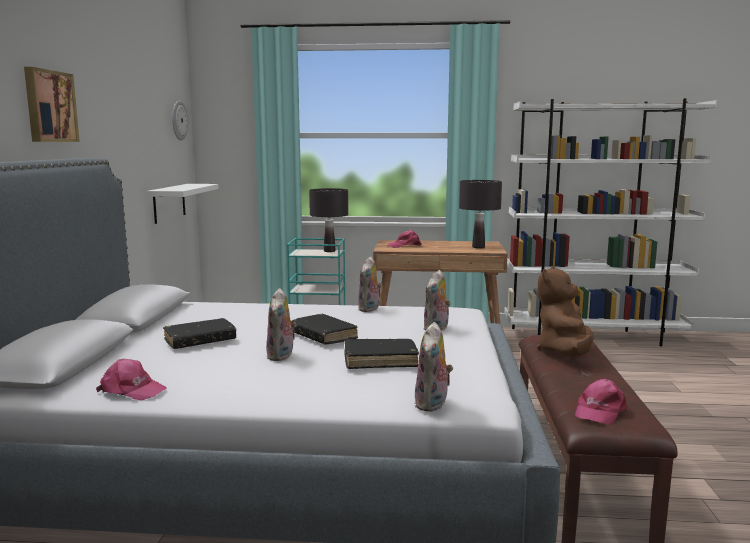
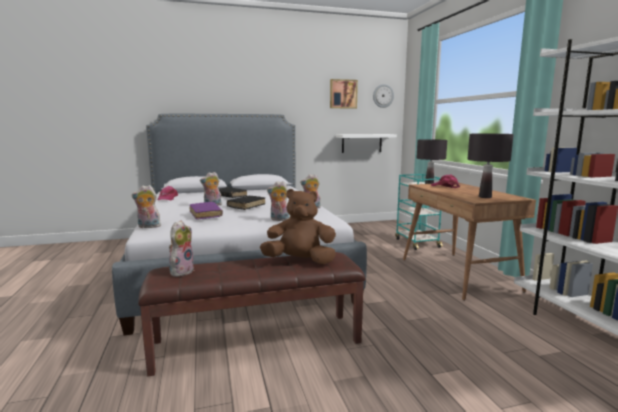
camera: 70 degrees right, 0 degrees up
picture [24,67,80,142] -> picture moved to [330,79,358,109]
black book [344,339,419,369] -> purple book [189,202,223,220]
pink cap [575,379,627,425] -> plush toy [169,220,194,277]

